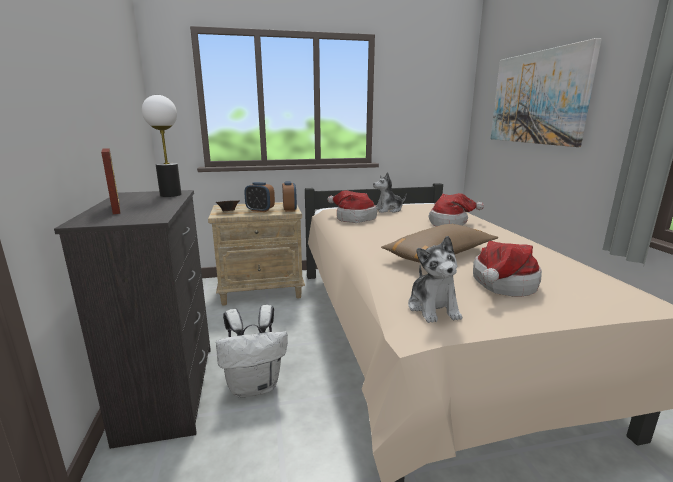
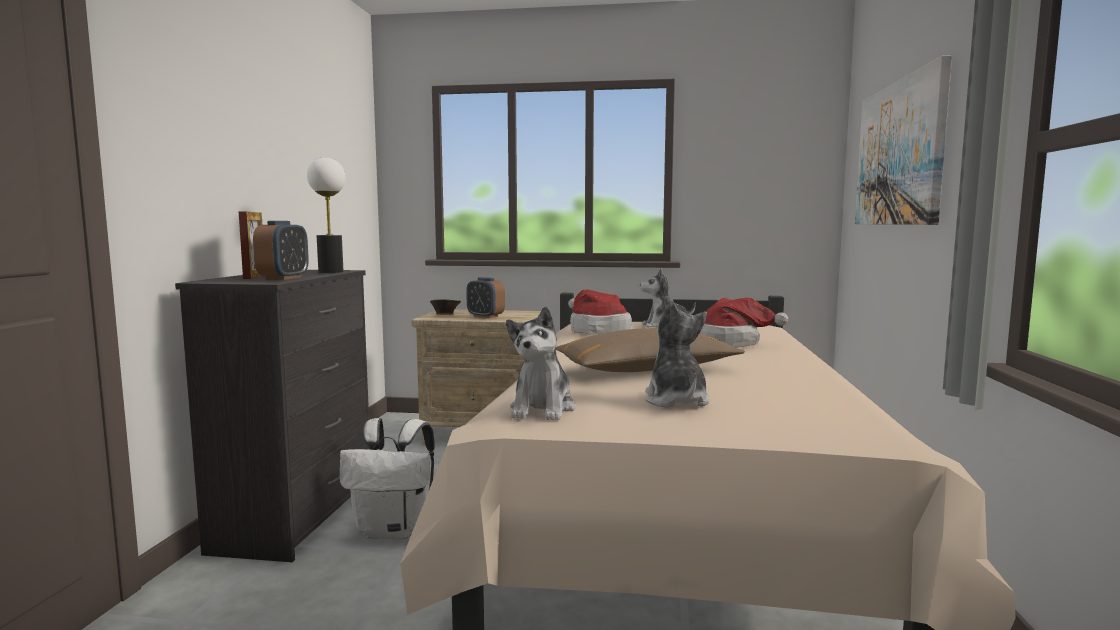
camera: 20 degrees right, 10 degrees down
alarm clock [282,181,297,212] -> alarm clock moved to [253,221,309,280]
hat [473,241,542,297] -> plush toy [645,299,710,408]

